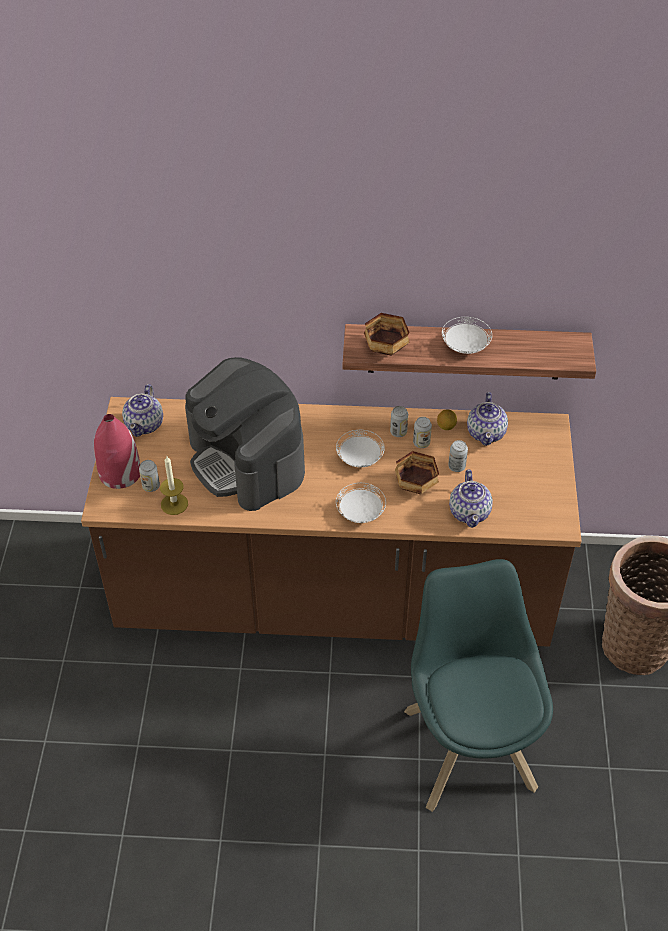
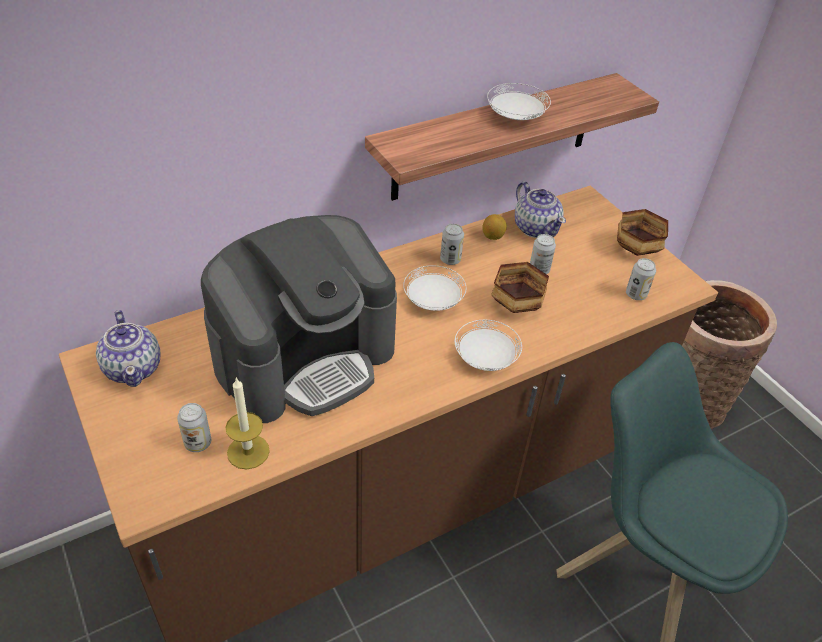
camera: 35 degrees left, 5 degrees down
red vase [94,414,140,489] -> none
coffee machine [185,357,305,511] -> coffee machine turned 60 degrees counterclockwise [201,215,397,423]
bowl [364,313,410,356] -> bowl moved to [617,209,668,256]
can [413,417,432,448] -> can moved to [626,258,656,300]
teapot [449,469,493,528] -> none

